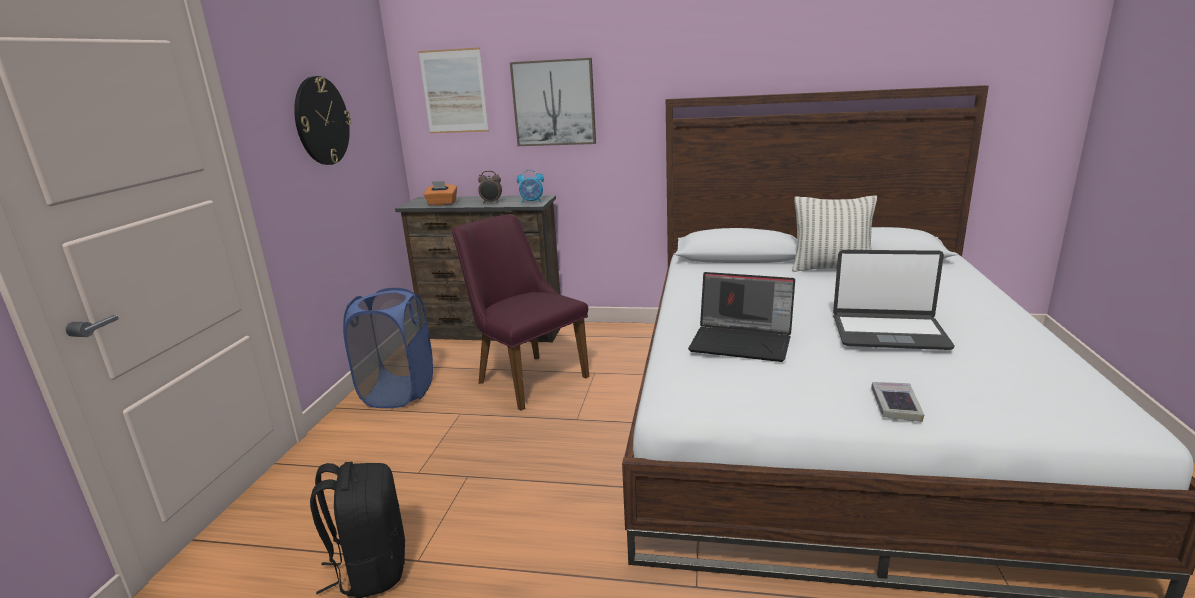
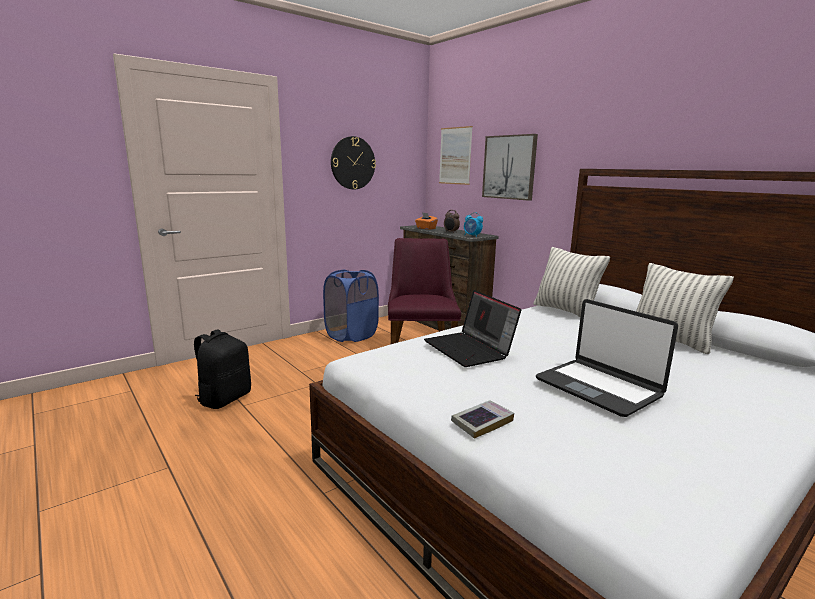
camera: 40 degrees right, 5 degrees down
none -> pillow [534,247,610,317]

